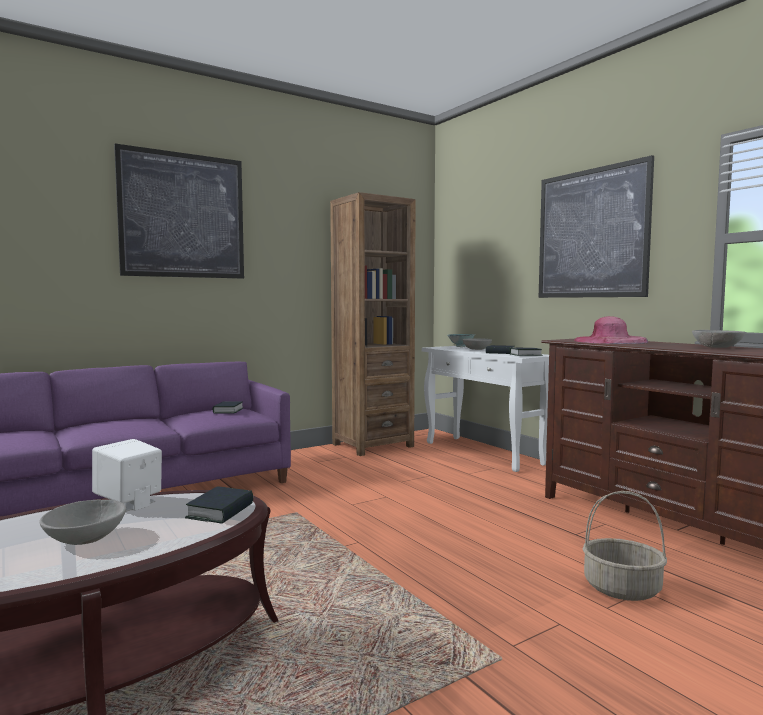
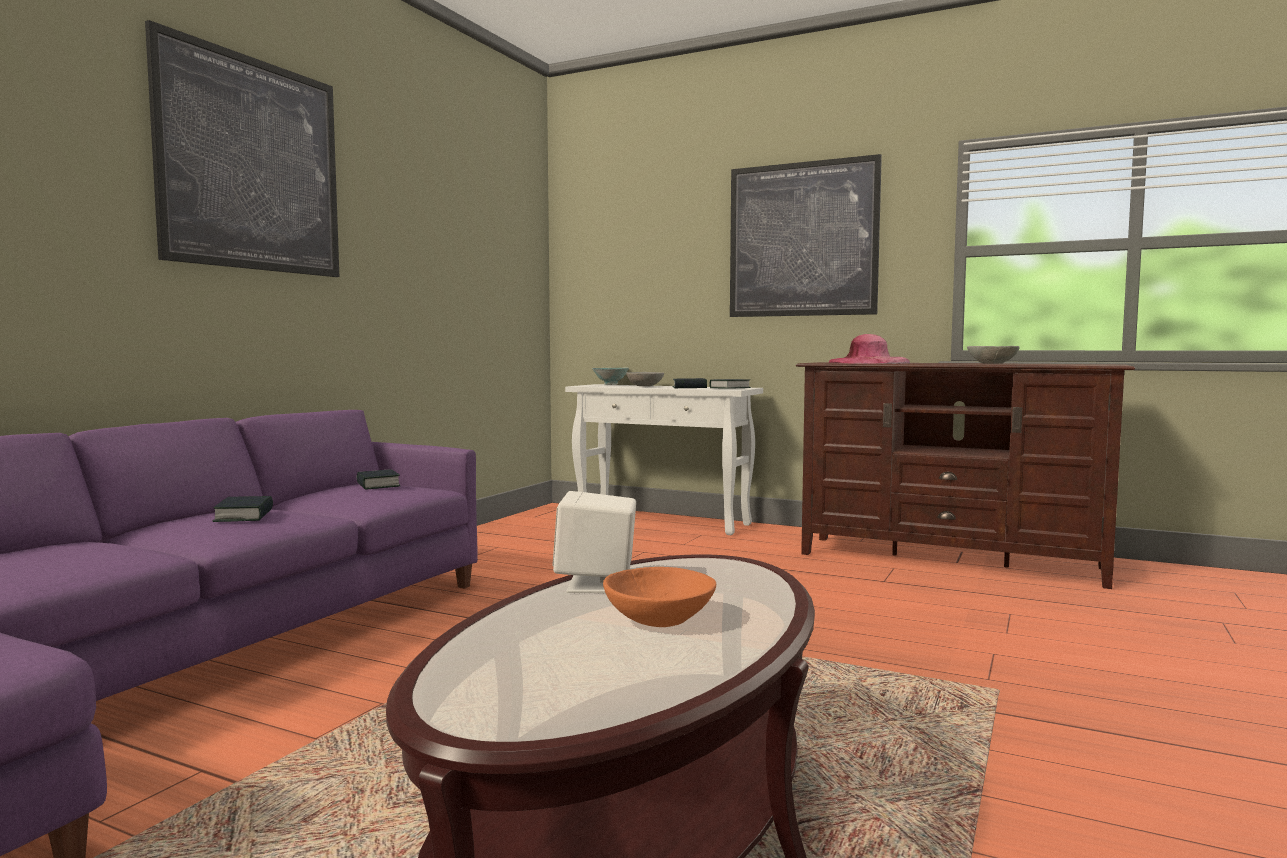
camera: 30 degrees left, 0 degrees up
grey bowl [39,500,126,545] -> orange bowl [603,567,716,627]
book [185,486,253,524] -> book moved to [212,496,273,522]
brown bookcase [330,192,416,456] -> none
basket [582,491,667,601] -> none

